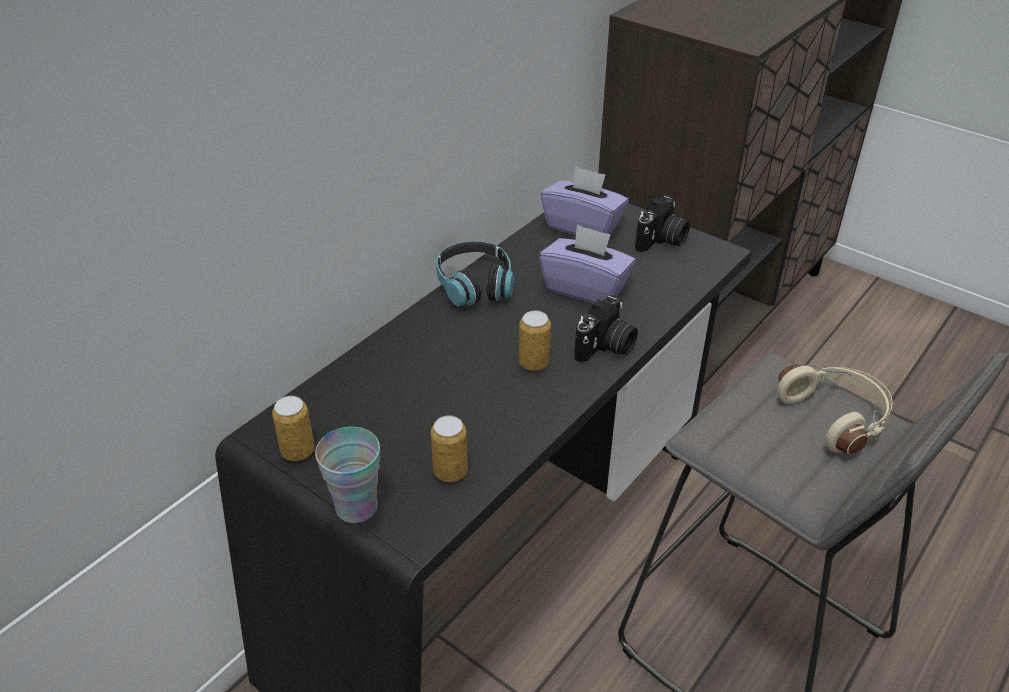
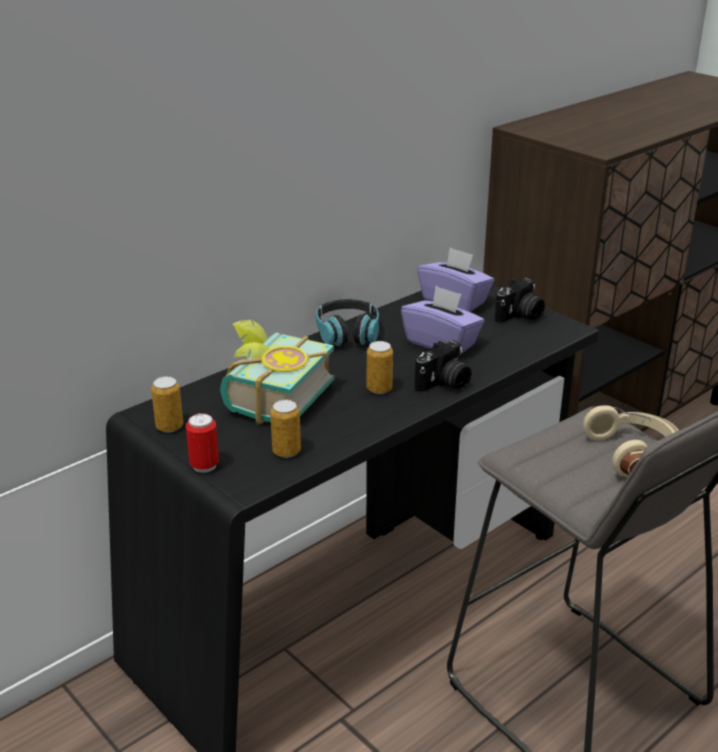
camera: 10 degrees right, 10 degrees down
cup [315,427,380,523] -> can [186,413,219,473]
none -> book [220,320,334,425]

